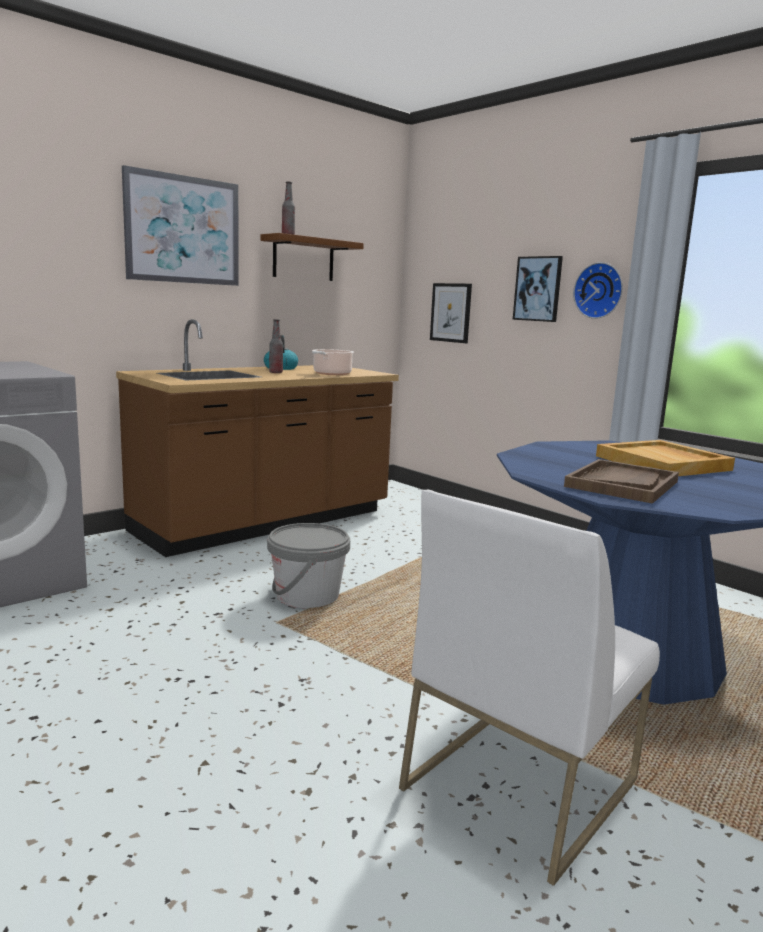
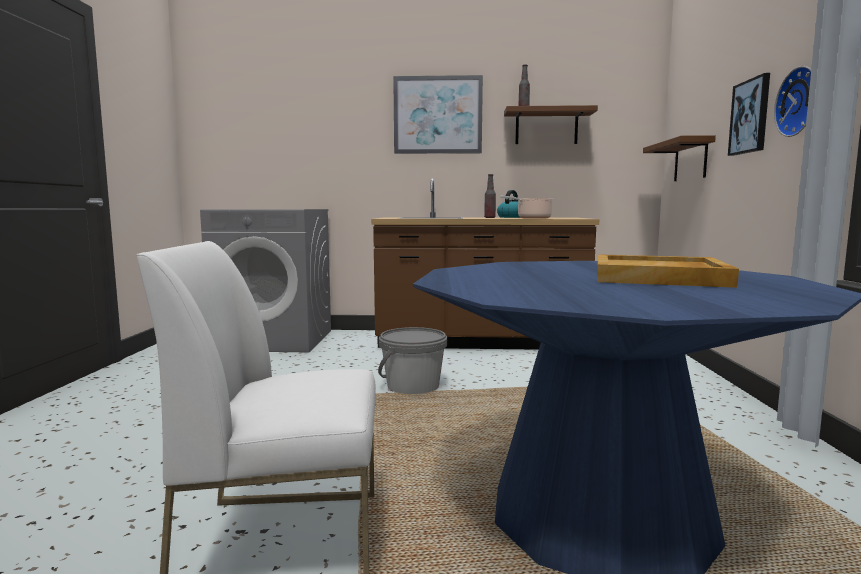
camera: 45 degrees right, 5 degrees down
picture [430,283,472,343] -> brown shelf [643,135,716,181]
brown tray [564,459,679,504] -> none

